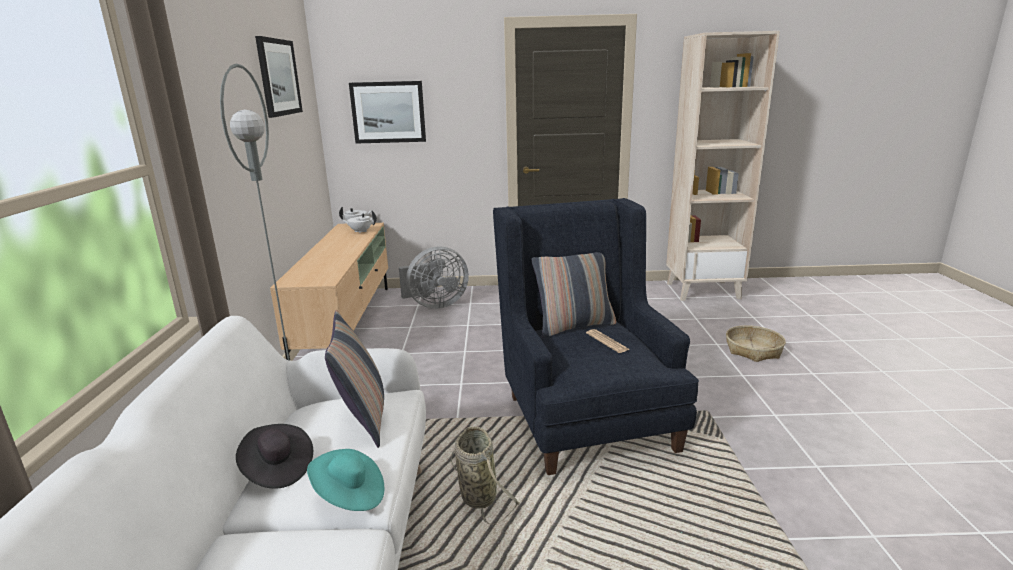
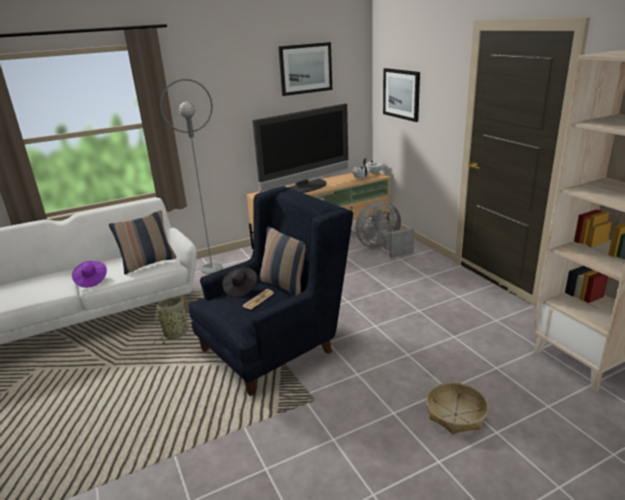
camera: 65 degrees right, 5 degrees up
black hat [236,424,313,489] -> black hat moved to [223,267,257,297]
turquoise hat [307,449,384,511] -> purple hat [72,261,107,288]
grey fan [399,246,469,309] -> grey fan turned 120 degrees clockwise [355,201,414,258]
none -> television [252,104,348,193]

